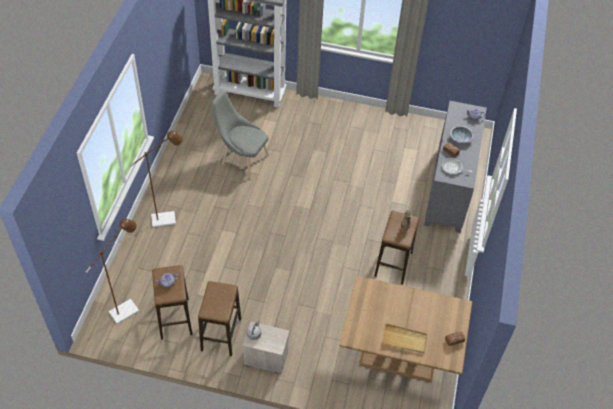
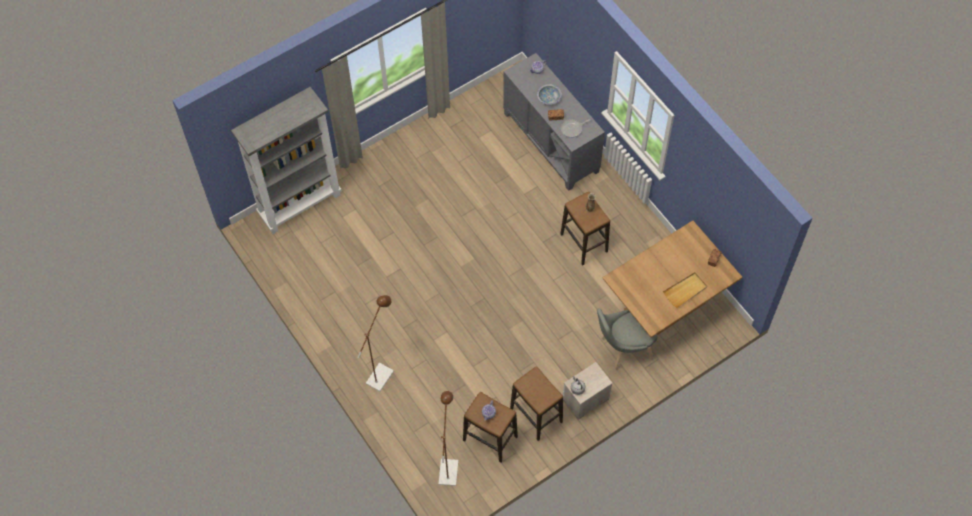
camera: 45 degrees left, 10 degrees up
grey chair [211,90,269,179] -> grey chair moved to [597,308,657,370]

